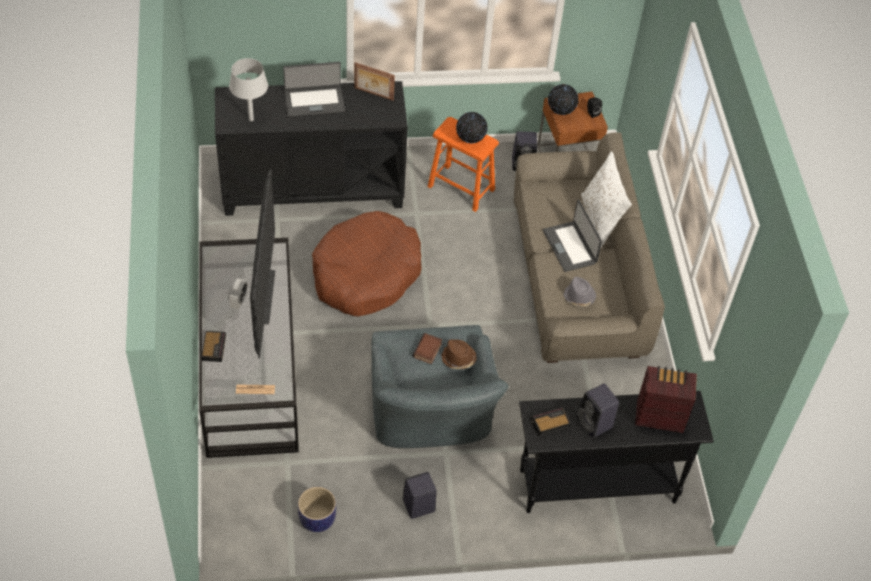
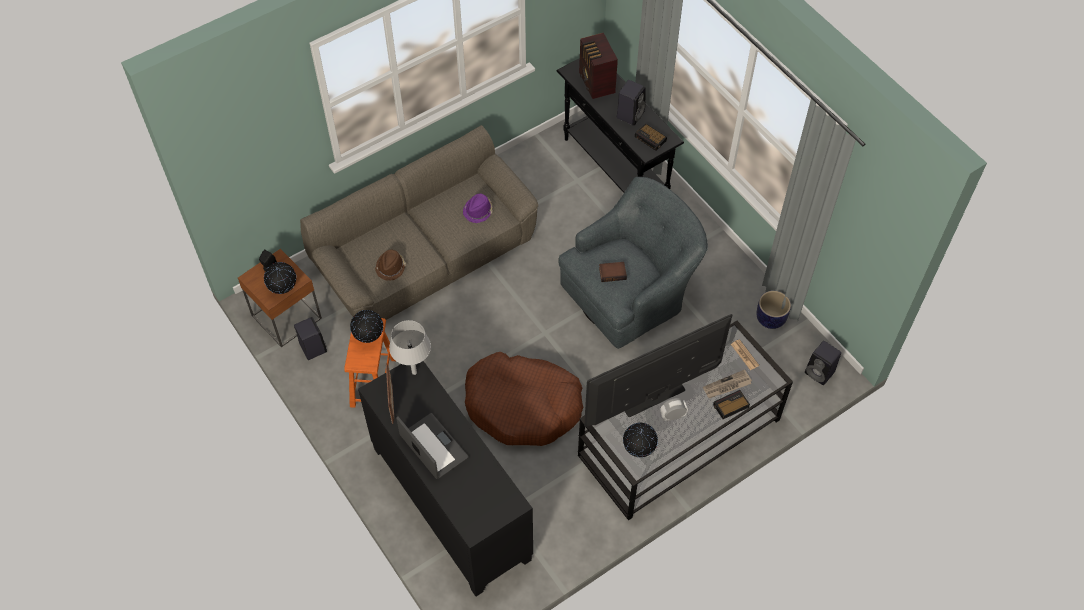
camera: 115 degrees left, 5 degrees up
grey table lamp [229,58,268,121] -> grey table lamp moved to [389,320,431,375]
black speaker [403,472,437,519] -> black speaker moved to [805,341,841,385]
brown hat [442,339,477,369] -> brown hat moved to [375,249,406,281]
laptop [543,200,602,272] -> none
grey hat [564,277,596,307] -> purple hat [463,194,493,223]
white pillow [581,151,632,248] -> none
none -> globe [623,423,658,457]
none -> newspaper [703,370,752,398]

